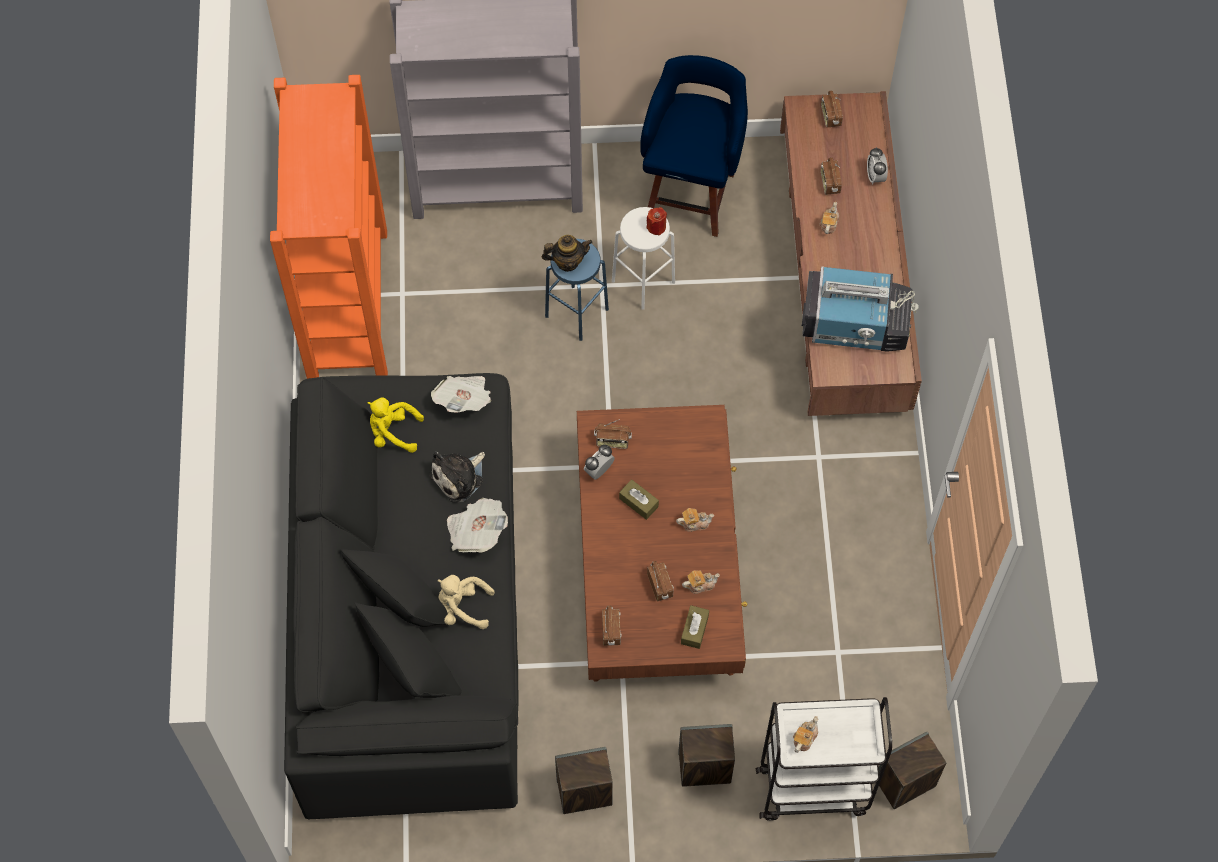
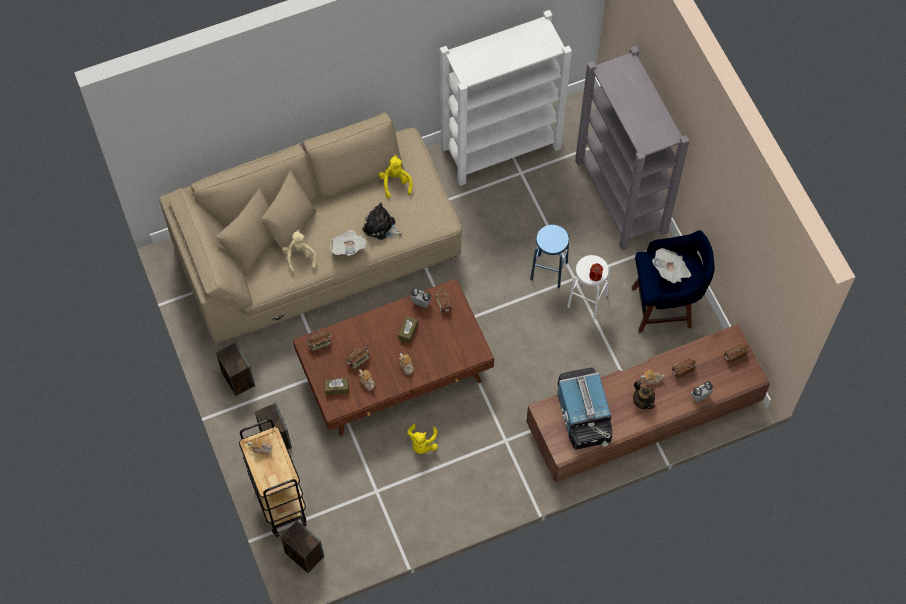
camera: 70 degrees right, 0 degrees up
orange bookcase [270,75,388,379] -> white bookcase [440,10,572,186]
black sofa [284,373,518,819] -> beige sofa [159,112,462,344]
newspaper [431,376,491,413] -> newspaper moved to [652,248,691,284]
teapot [541,235,593,272] -> teapot moved to [633,380,655,409]
white cart [756,697,892,821] -> brown cart [239,419,307,537]
none -> yellow plush toy [407,424,438,454]

